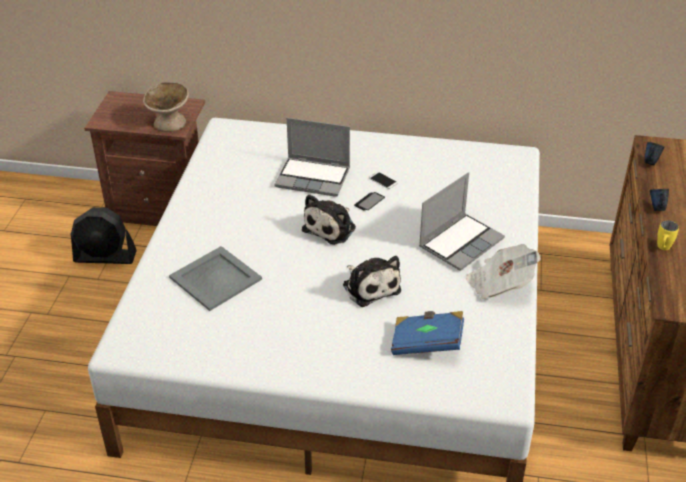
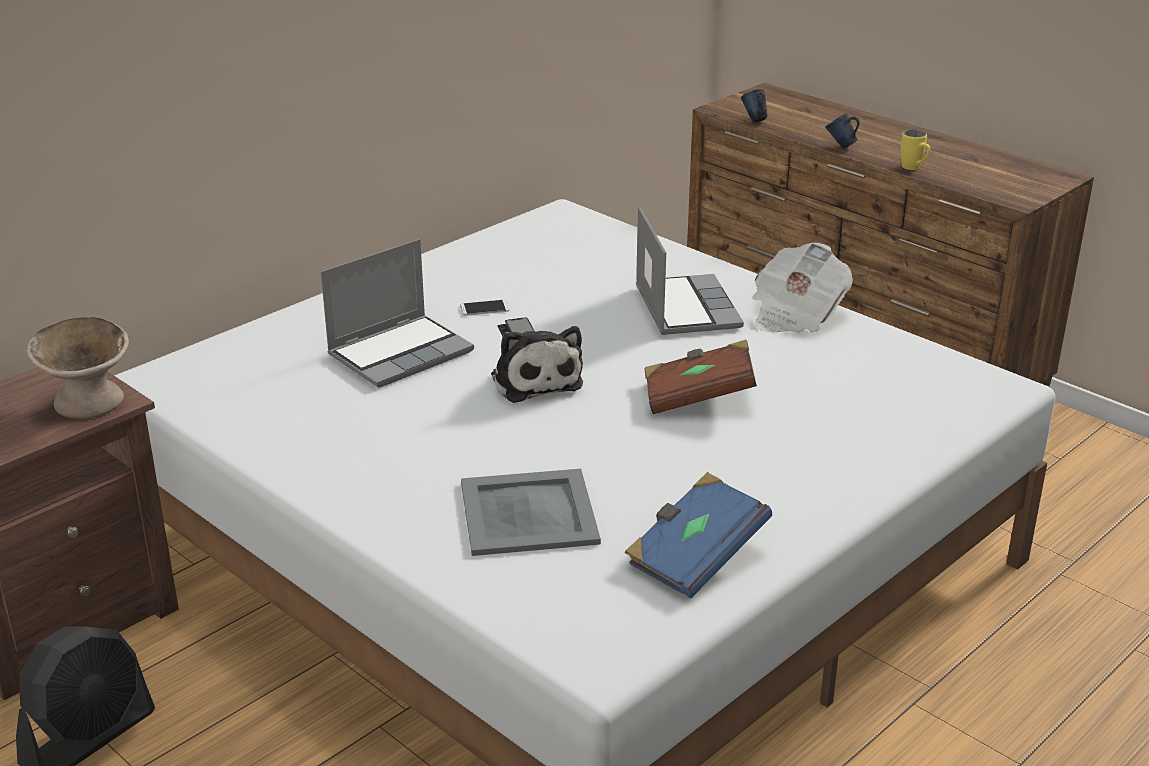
camera: 55 degrees left, 10 degrees down
plush toy [343,256,401,307] -> brown book [645,340,757,414]
blue book [391,311,464,355] -> blue book moved to [624,472,772,599]

